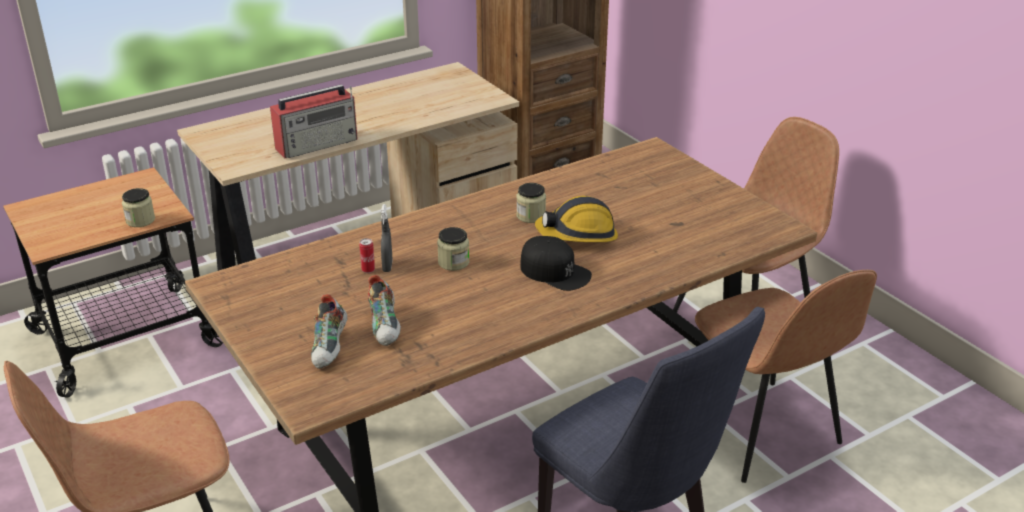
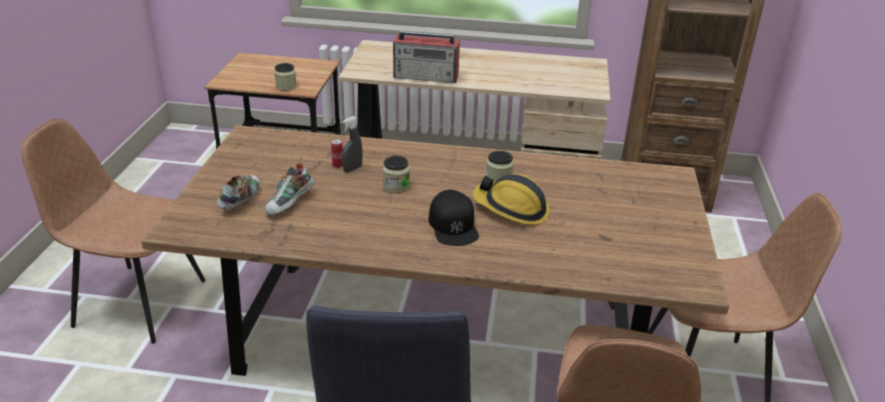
camera: 40 degrees right, 0 degrees up
shoe [311,294,347,369] -> shoe turned 150 degrees clockwise [217,175,260,210]

